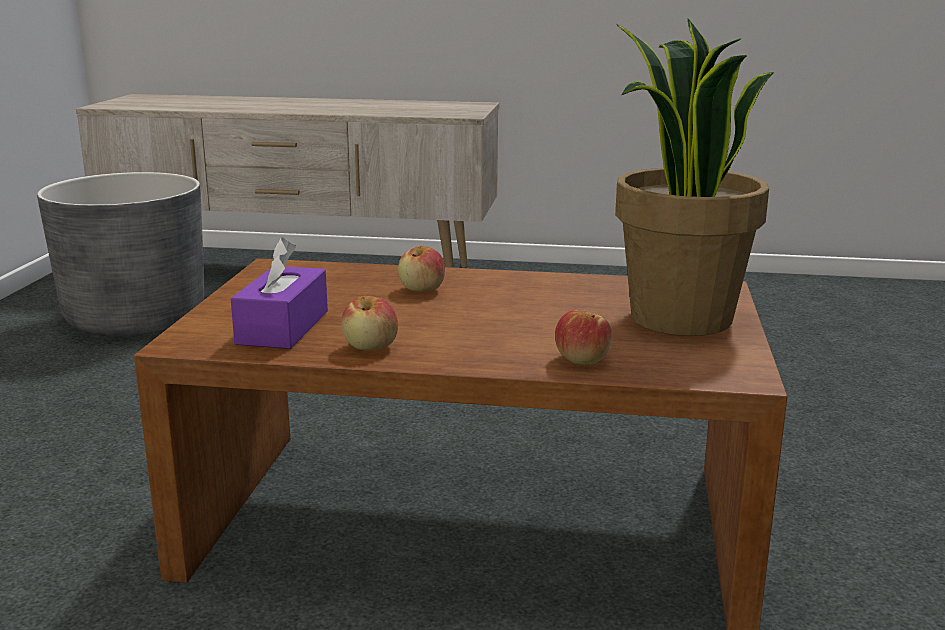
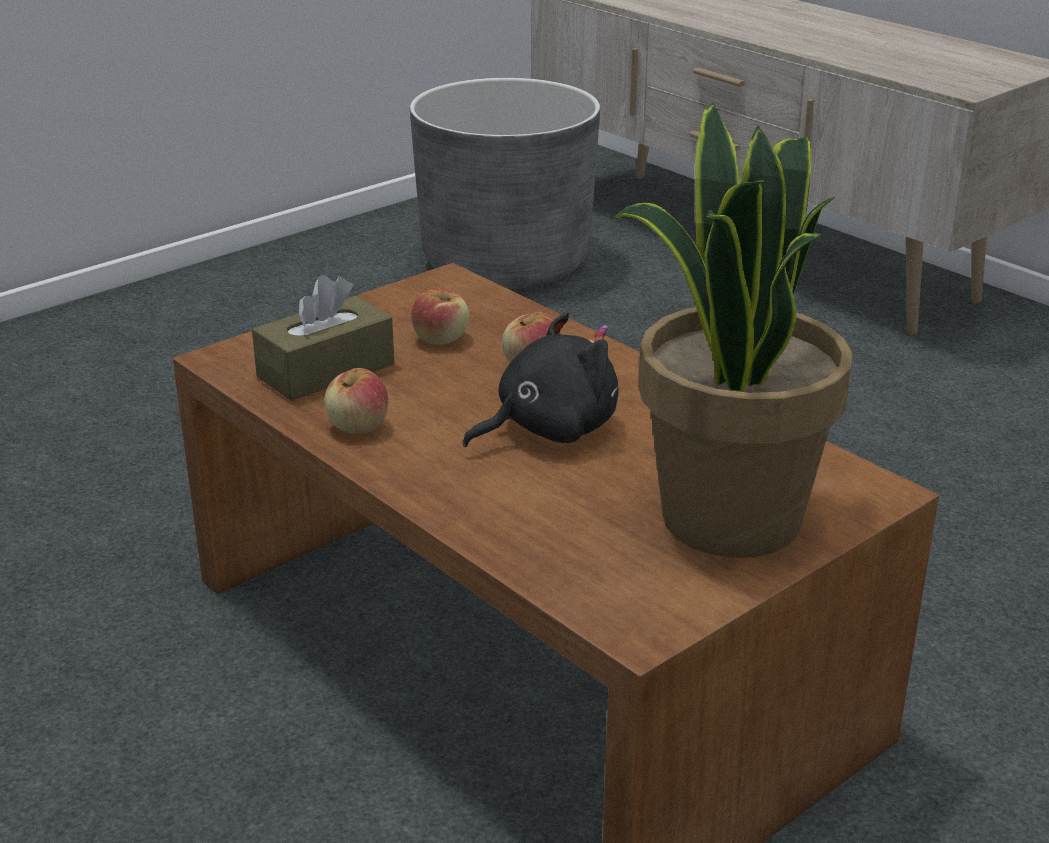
camera: 40 degrees right, 10 degrees up
purple tissue box [231,238,328,349] -> brown tissue box [252,275,394,401]
apple [555,310,613,365] -> apple moved to [411,288,469,345]
none -> black plush toy [463,312,619,447]

